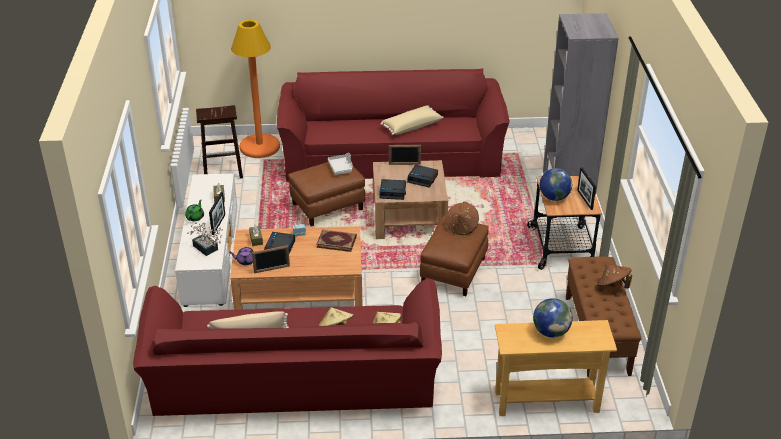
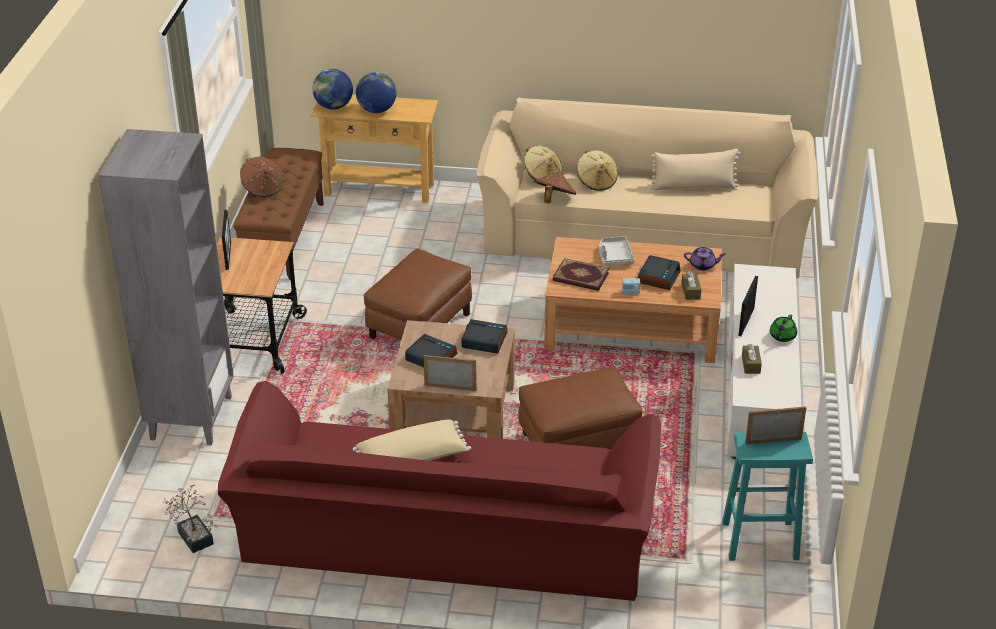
camera: 170 degrees left, 0 degrees up
red sofa [133,278,442,416] -> beige sofa [476,97,818,278]
potted plant [187,222,223,256] -> potted plant moved to [163,485,217,553]
brown stool [196,105,243,179] -> turquoise stool [722,432,813,561]
orange floor lamp [231,20,280,158] -> none
picture frame [252,245,290,273] -> picture frame moved to [745,406,806,444]
grey tray [328,153,352,175] -> grey tray moved to [599,236,635,266]
brown hat [445,202,479,235] -> brown hat moved to [534,171,576,203]
globe [540,168,572,201] -> globe moved to [312,69,353,109]

